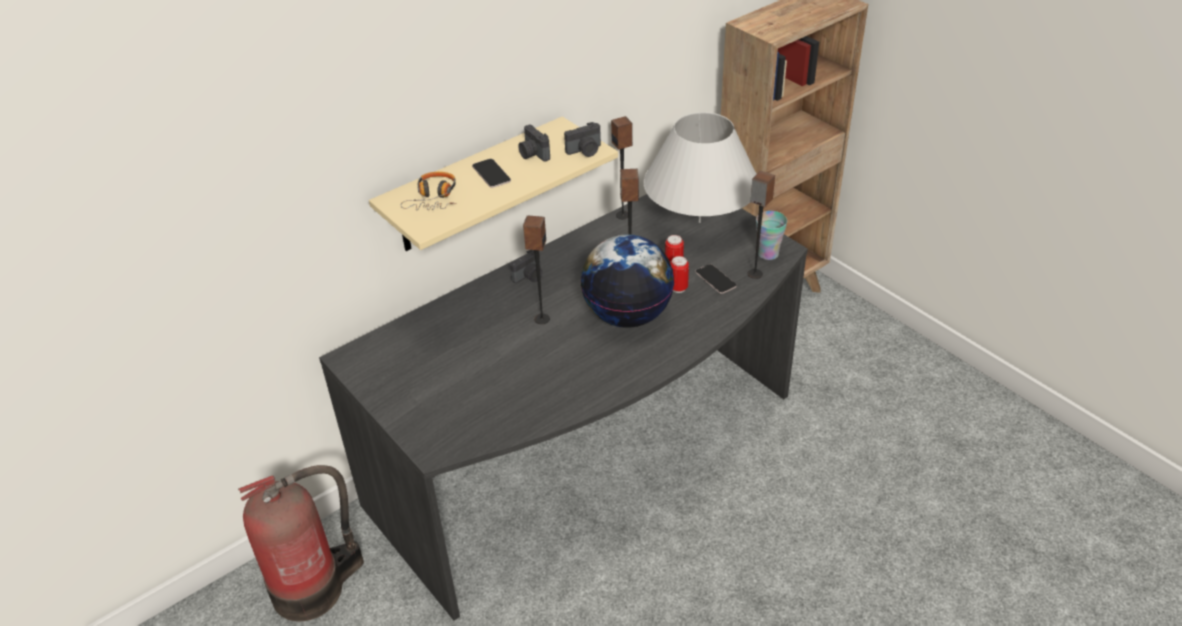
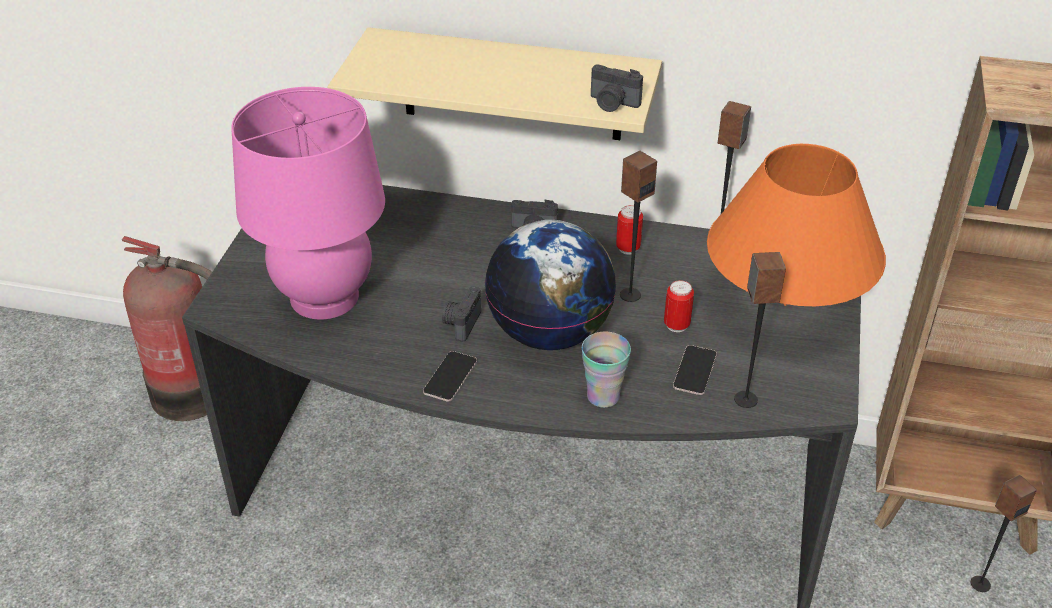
camera: 50 degrees right, 0 degrees up
headphones [401,172,457,210] -> none
phone [472,159,511,188] -> phone moved to [423,351,477,402]
camera [518,125,550,161] -> camera moved to [442,286,481,342]
speaker [523,216,550,324] -> speaker moved to [971,475,1037,592]
white table lamp [643,112,756,223] -> orange table lamp [707,144,886,306]
can [670,256,689,293] -> can moved to [616,205,643,255]
cup [756,211,787,260] -> cup moved to [582,331,631,408]
none -> pink table lamp [231,87,385,320]

